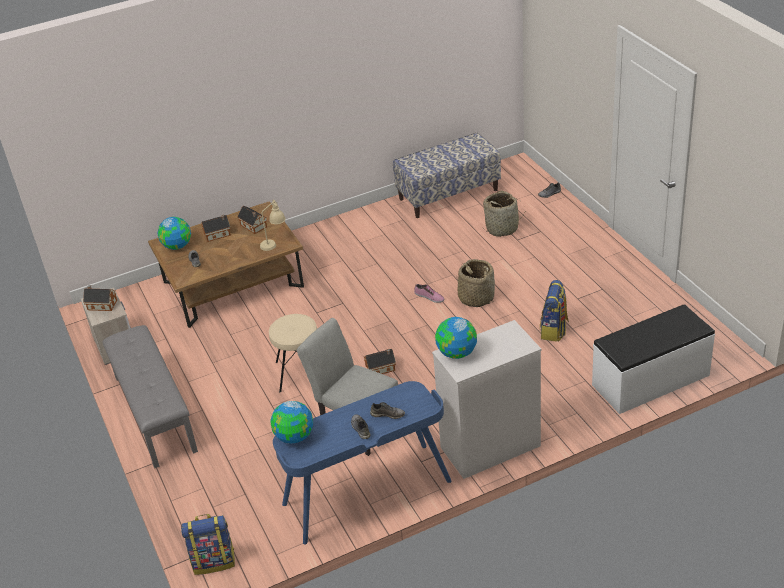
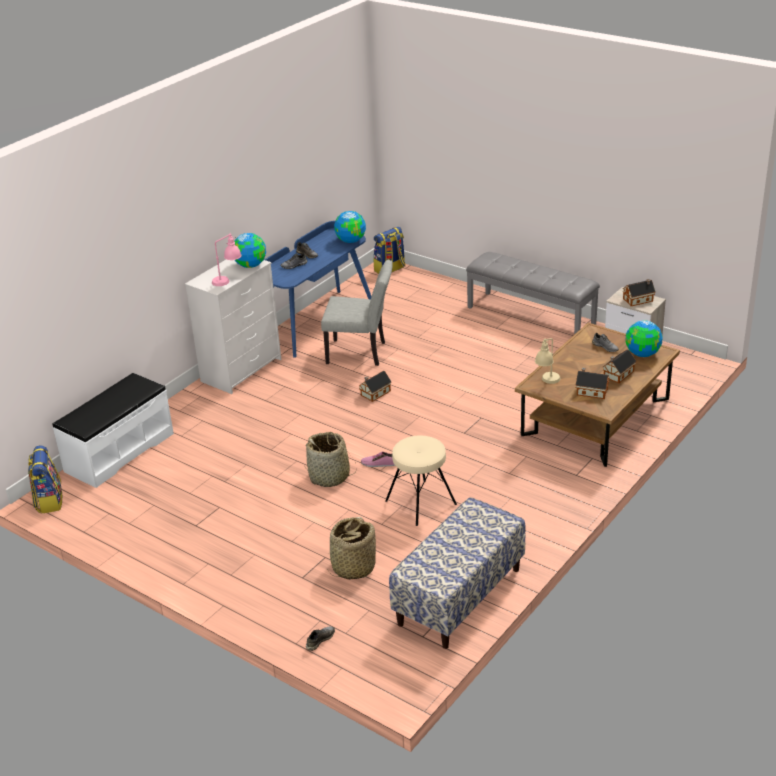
camera: 150 degrees right, 5 degrees down
beige stool [269,314,317,392] -> beige stool moved to [385,436,457,526]
backpack [540,280,569,342] -> backpack moved to [28,445,62,513]
none -> pink table lamp [212,233,242,286]

